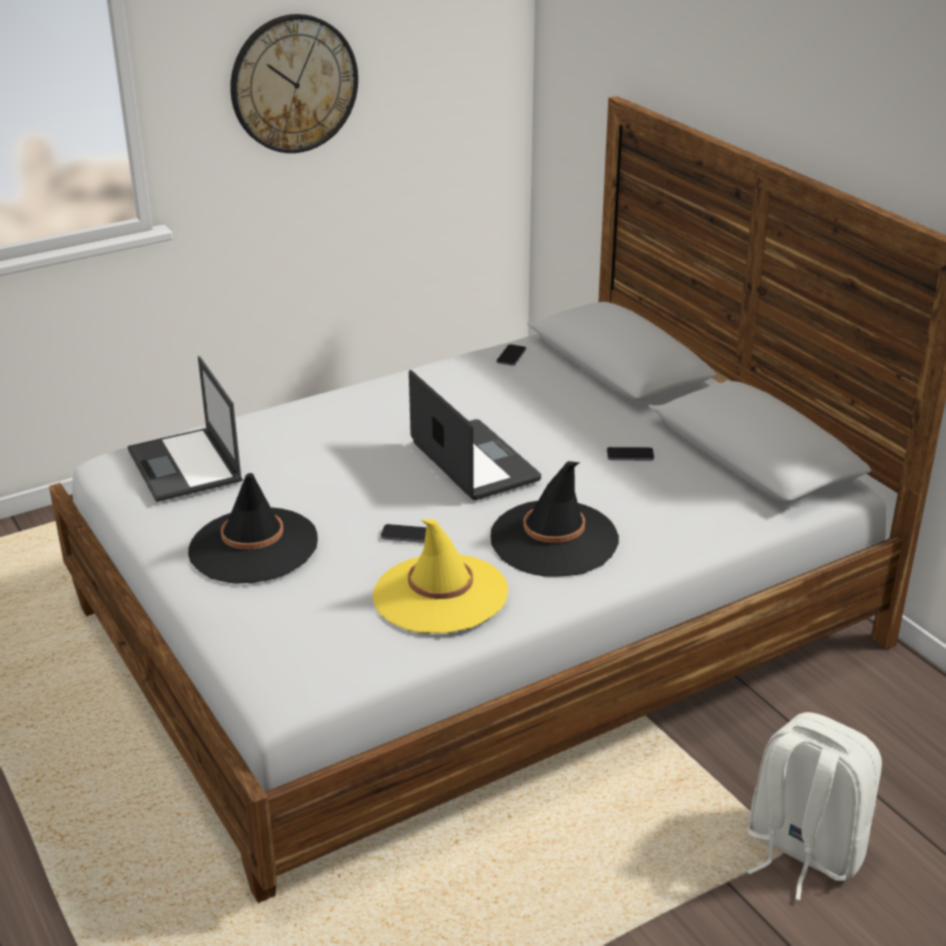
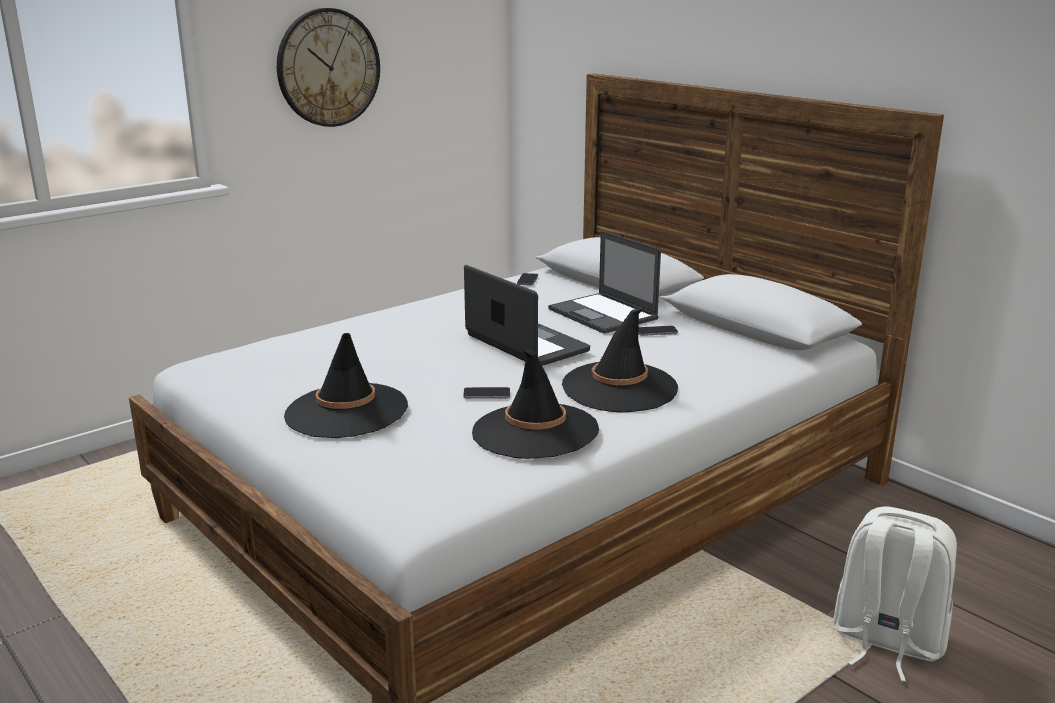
camera: 10 degrees left, 10 degrees down
laptop [127,356,243,502] -> laptop moved to [548,231,661,334]
yellow hat [372,519,508,633] -> black hat [472,350,599,459]

